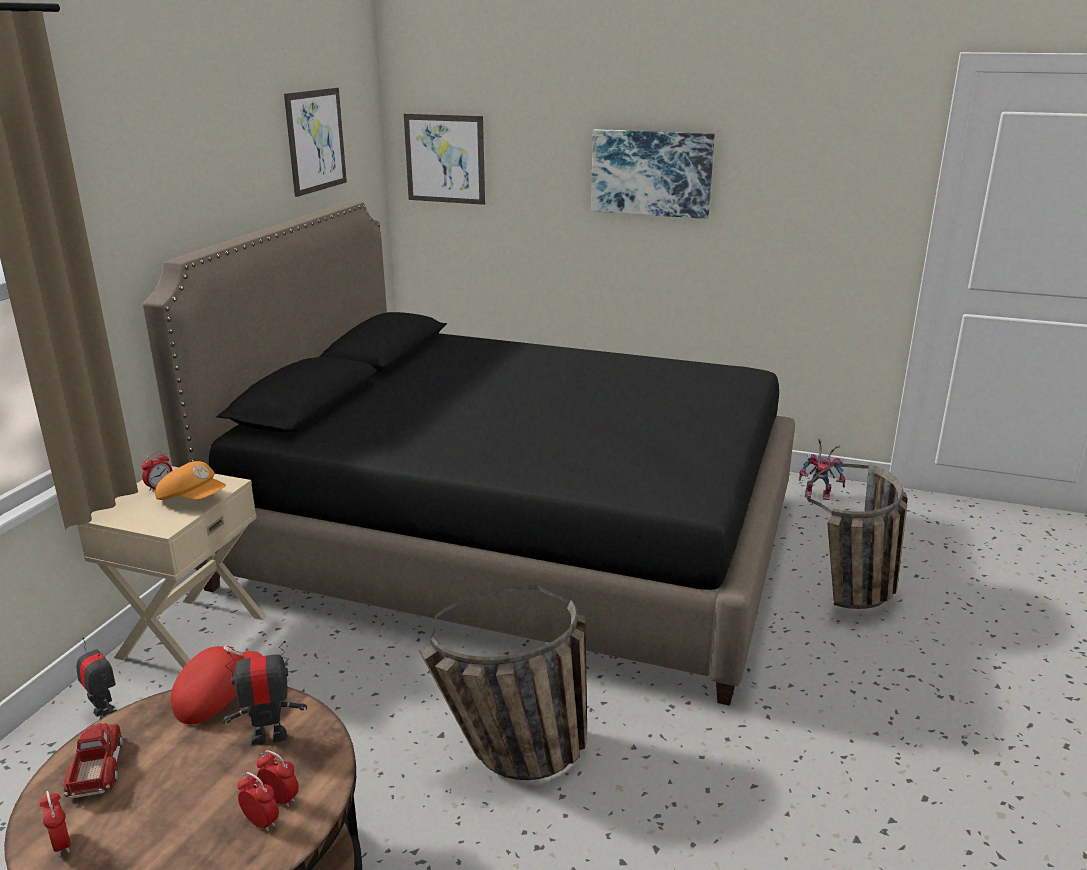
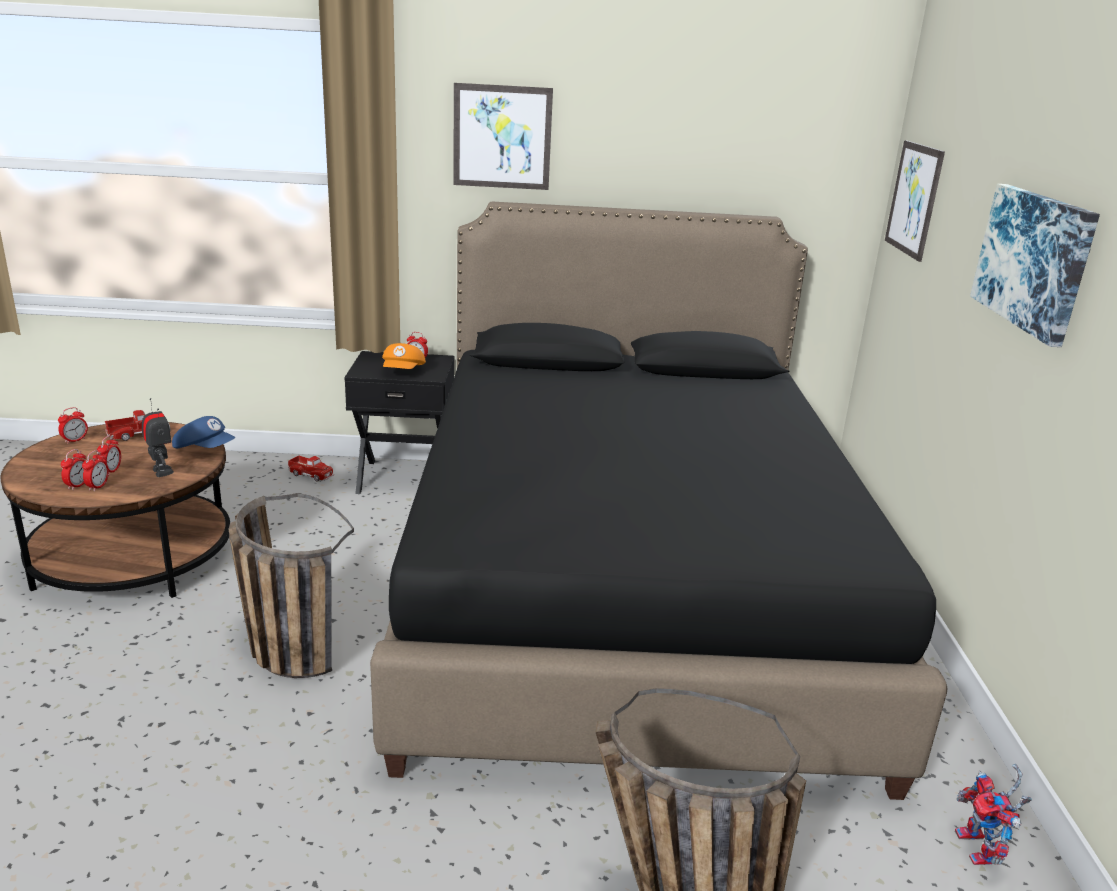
camera: 70 degrees right, 0 degrees up
toy robot [76,638,117,720] -> toy truck [288,455,335,482]
beige nightstand [77,466,266,668] -> black nightstand [344,351,455,494]
red cap [171,645,263,724] -> blue cap [172,416,235,448]
picture [284,88,347,197] -> picture moved to [453,83,553,190]
none -> alarm clock [97,436,121,475]

